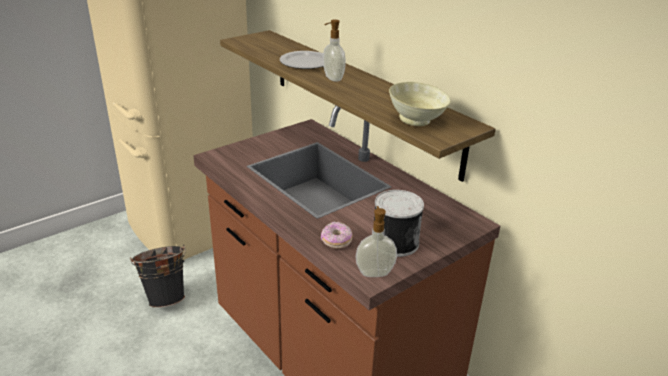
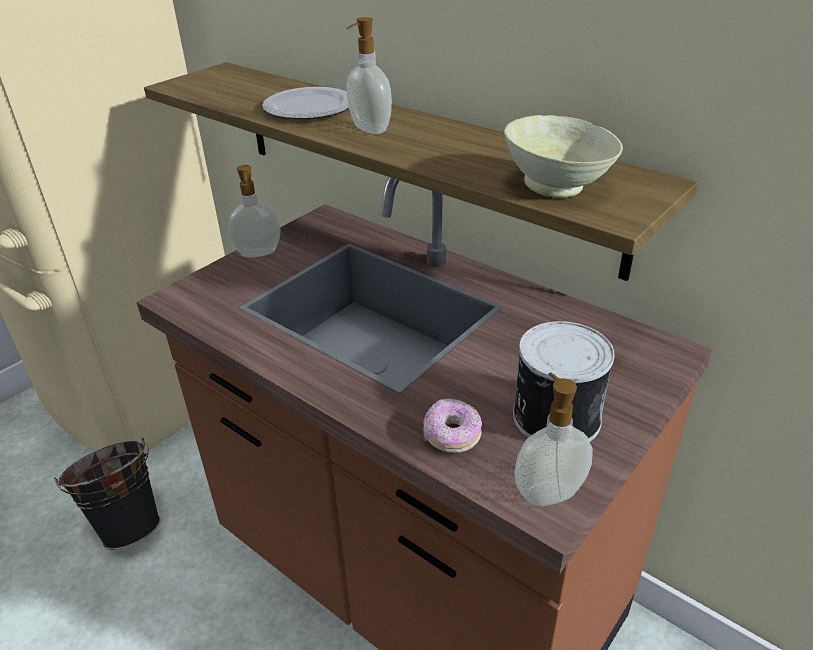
camera: 10 degrees left, 5 degrees up
none -> soap dispenser [228,165,280,258]

